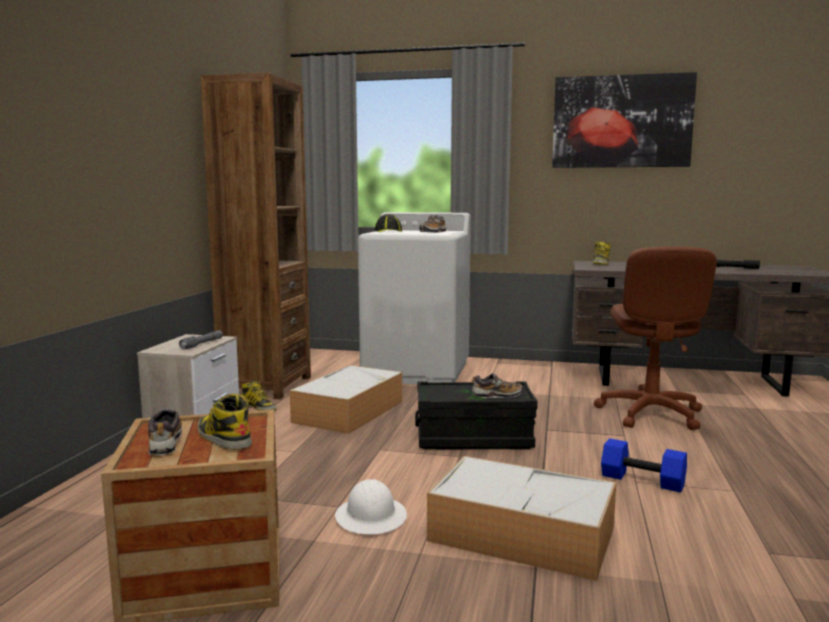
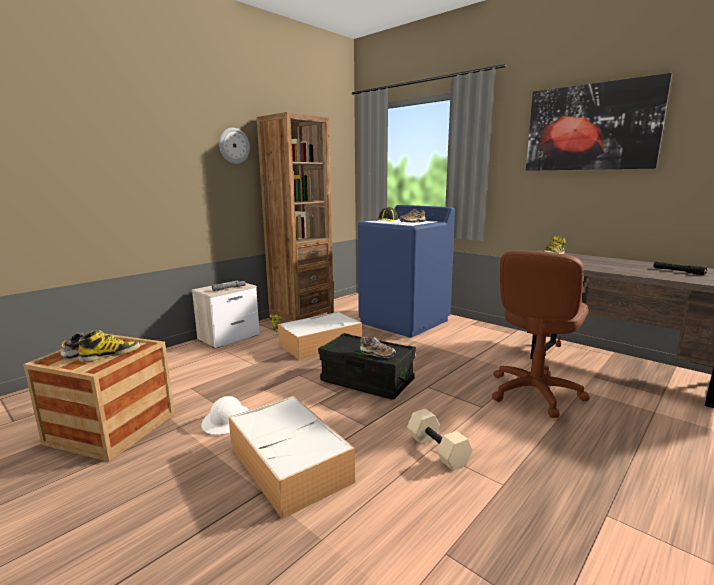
camera: 30 degrees right, 5 degrees up
boot [198,394,252,450] -> boot turned 60 degrees clockwise [79,330,140,362]
white washing machine [358,212,471,385] -> blue washing machine [358,205,455,338]
blue dumbbell [601,438,687,492] -> beige dumbbell [407,409,473,471]
none -> wall clock [219,128,250,164]

